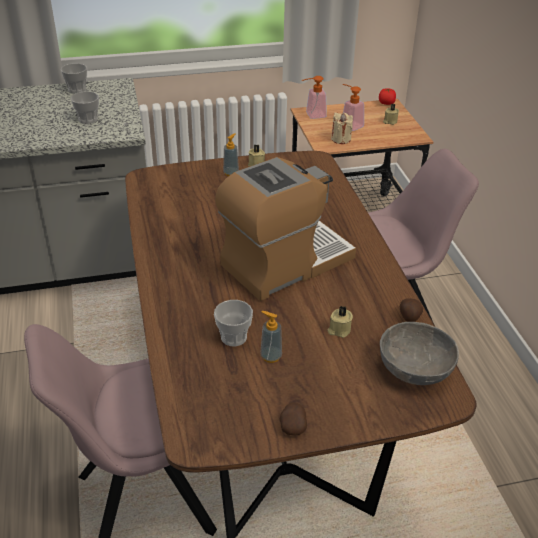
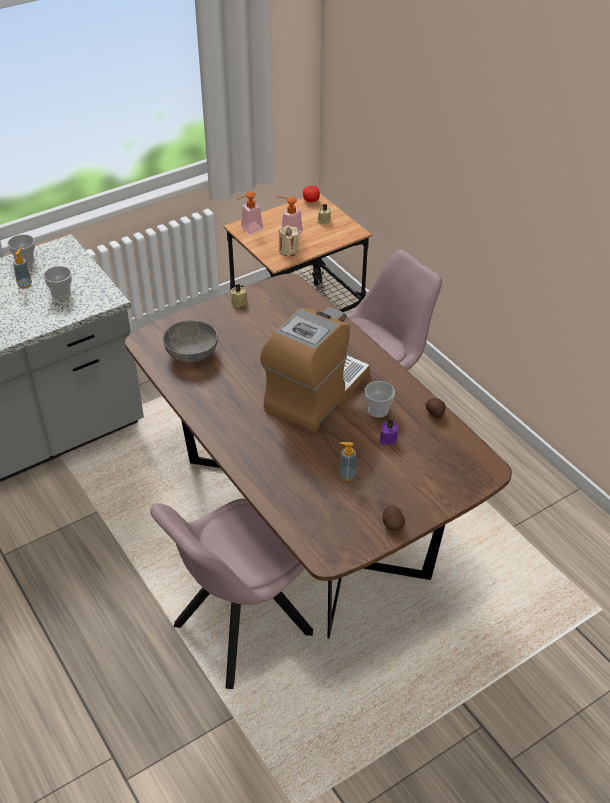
camera: 20 degrees left, 5 degrees up
cup [214,300,253,346] -> cup moved to [365,381,395,418]
soap dispenser [223,133,239,176] -> soap dispenser moved to [13,248,32,288]
beige candle [327,306,353,338] -> purple candle [379,420,399,445]
grey bowl [380,322,459,385] -> grey bowl moved to [162,320,218,362]

